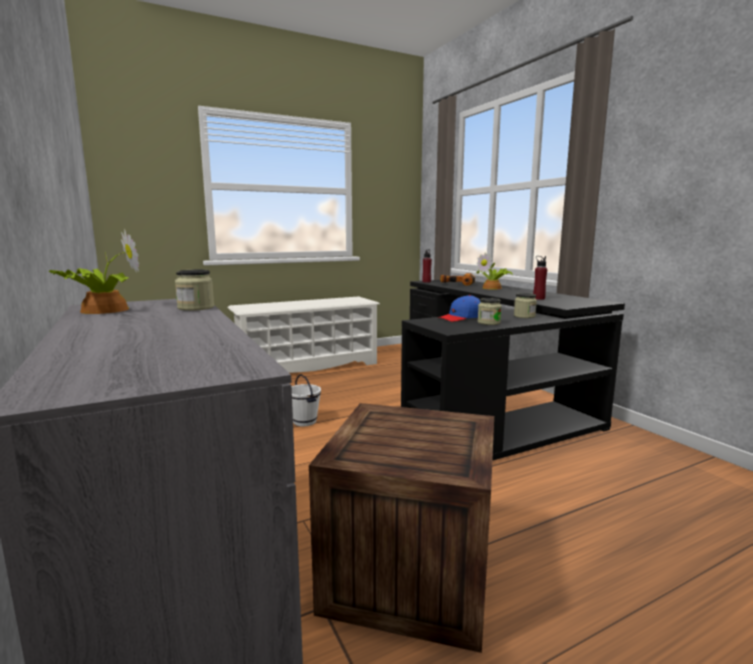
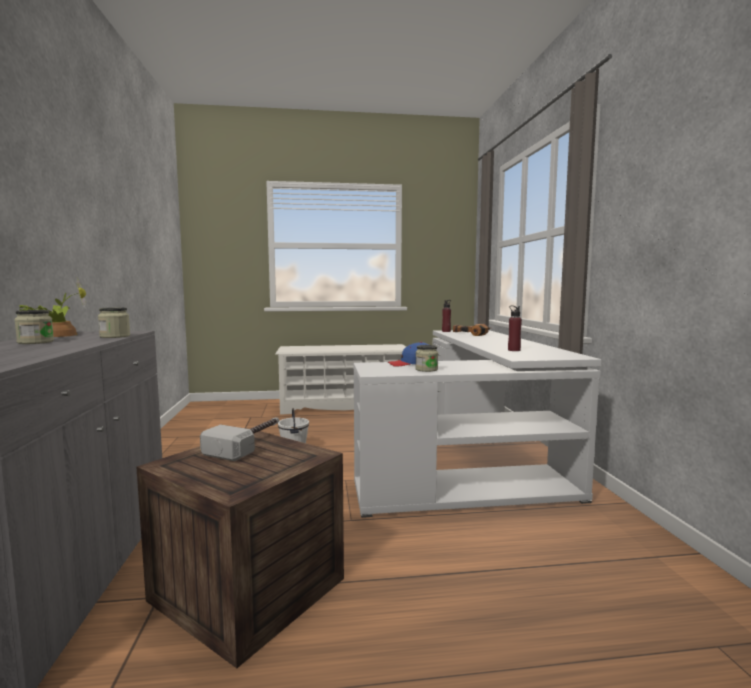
camera: 20 degrees right, 5 degrees down
black desk [401,280,625,461] -> white desk [354,330,601,518]
potted plant [476,252,512,290] -> none
jar [514,293,537,318] -> jar moved to [14,310,54,344]
none -> hammer [200,417,279,461]

